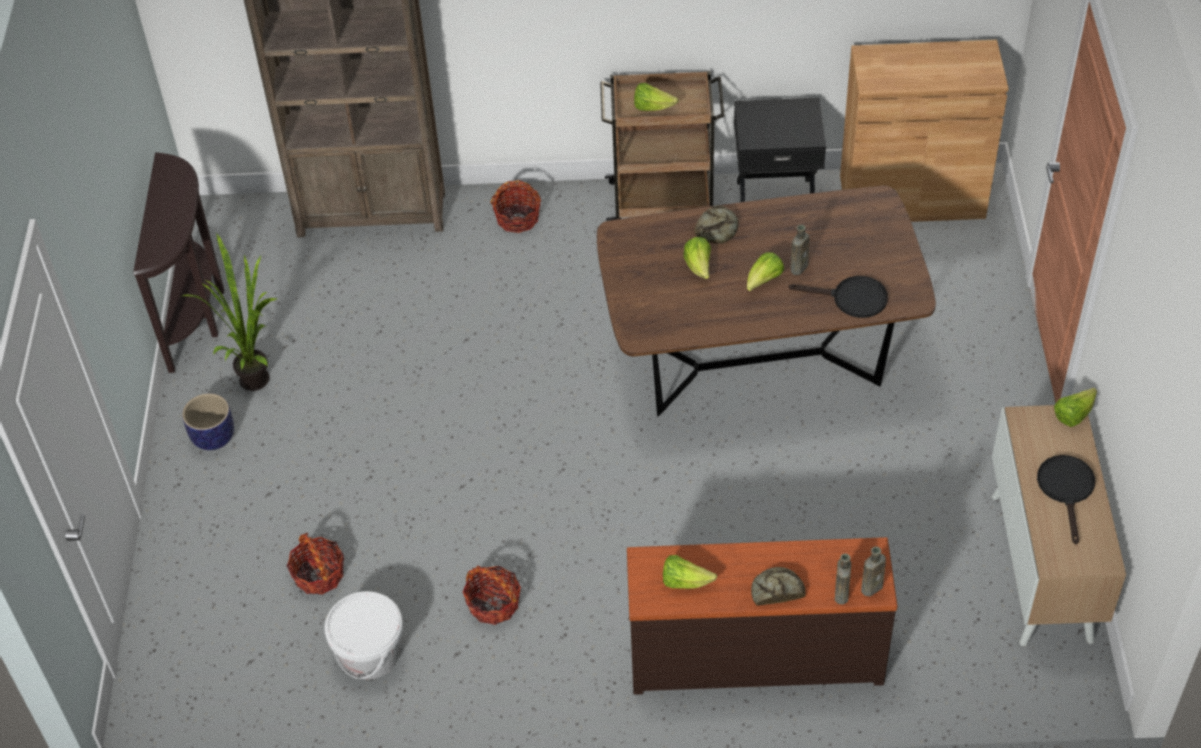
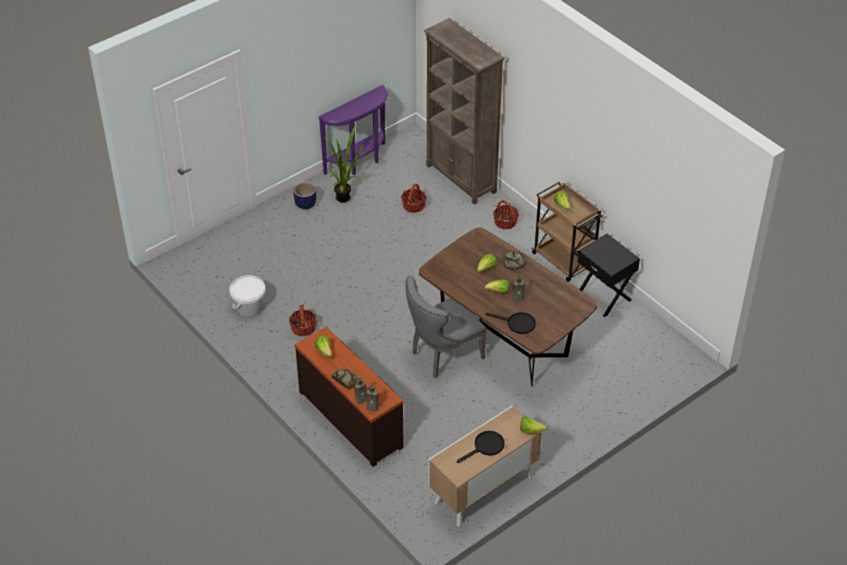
camera: 50 degrees right, 5 degrees down
brown console table [133,153,224,373] -> purple console table [318,85,388,175]
basket [287,533,344,595] -> basket moved to [401,184,427,213]
black frying pan [789,276,888,318] -> black frying pan turned 45 degrees counterclockwise [485,312,536,334]
brown cabinet [840,39,1009,222] -> none
none -> grey chair [405,275,487,378]

